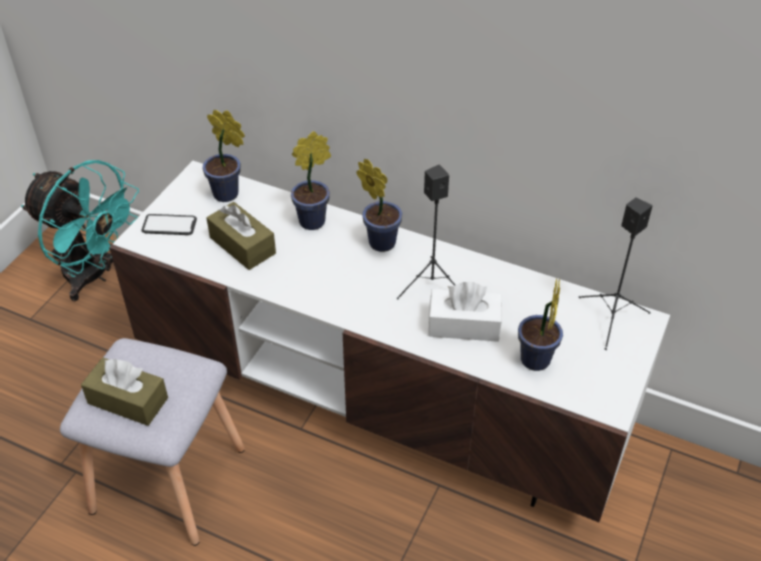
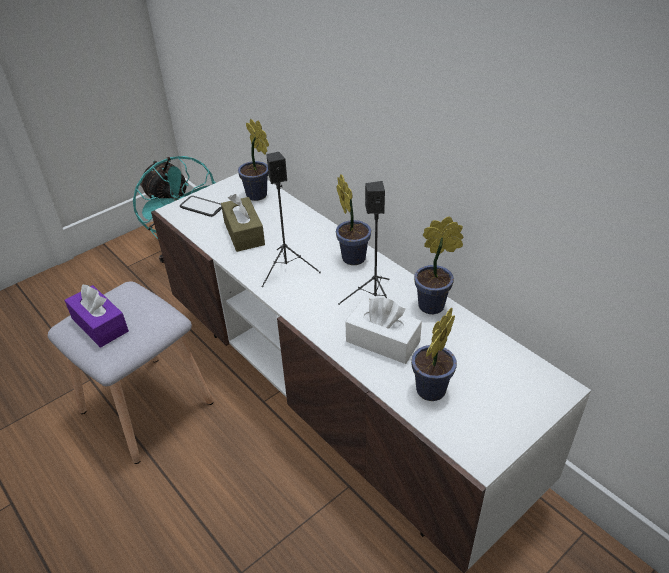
camera: 25 degrees right, 5 degrees down
brown tissue box [81,357,168,426] -> purple tissue box [64,284,129,348]
potted plant [291,131,331,230] -> potted plant moved to [414,216,464,314]
black speaker [579,197,653,350] -> black speaker moved to [262,152,321,287]

